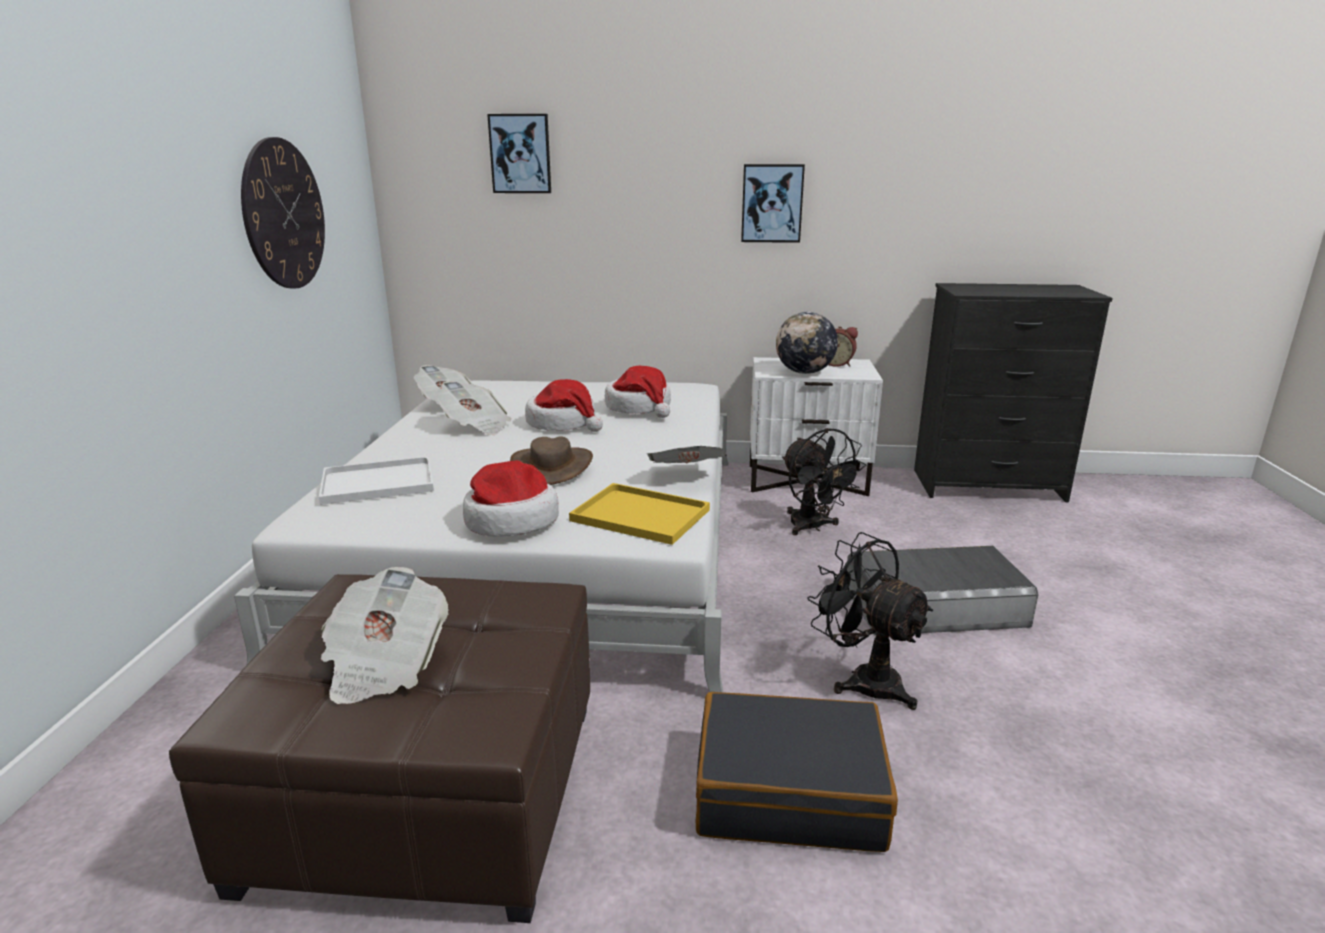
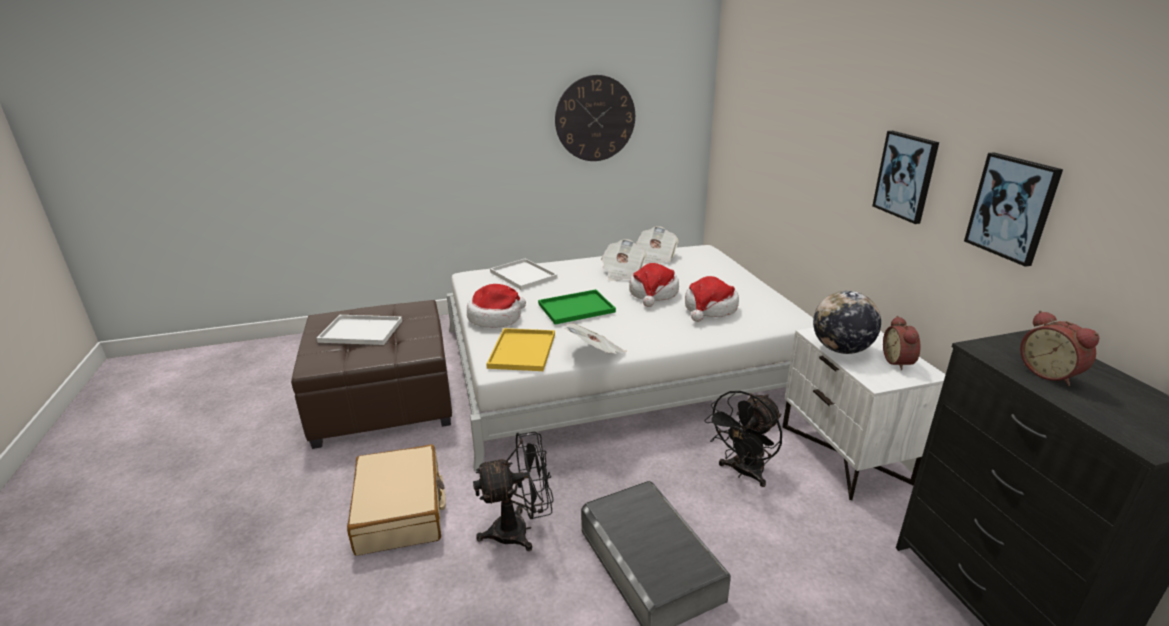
camera: 70 degrees right, 5 degrees up
newspaper [321,567,449,704] -> white tray [317,315,402,345]
picture [487,114,551,193] -> picture moved to [964,152,1063,267]
brown hat [510,437,593,485] -> green tray [538,289,616,325]
black suitcase [696,692,898,852] -> beige suitcase [347,445,446,556]
black fan [807,532,933,710] -> black fan turned 45 degrees clockwise [473,431,554,551]
none -> alarm clock [1020,310,1099,386]

